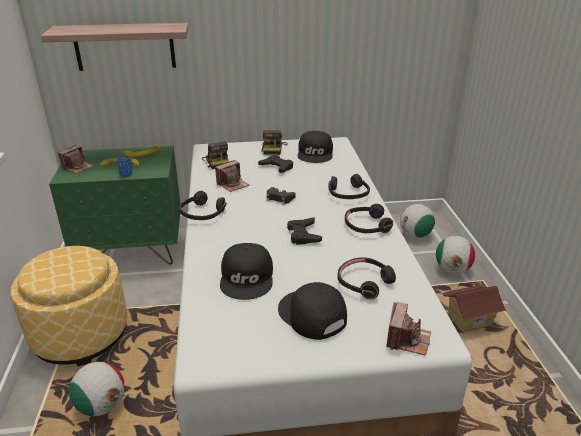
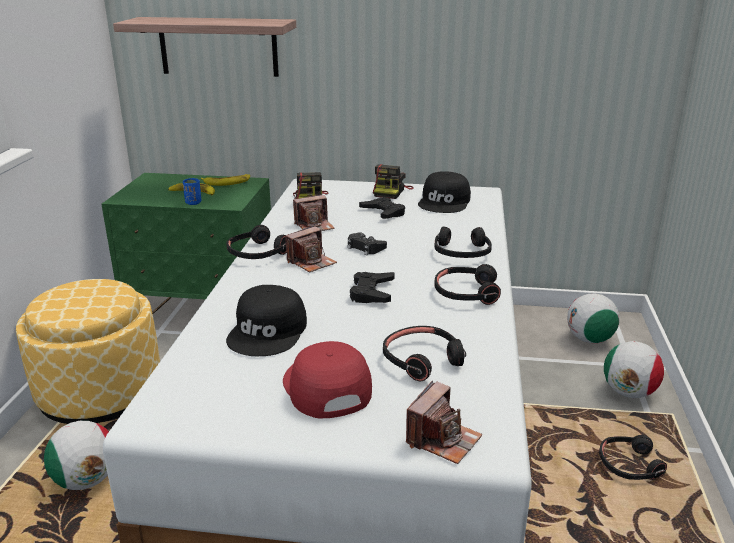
camera: 15 degrees right, 5 degrees down
camera [58,145,94,174] -> camera moved to [285,226,337,272]
black cap [278,282,347,340] -> red cap [283,341,372,419]
toy house [442,285,506,332] -> black headphones [599,435,667,480]

